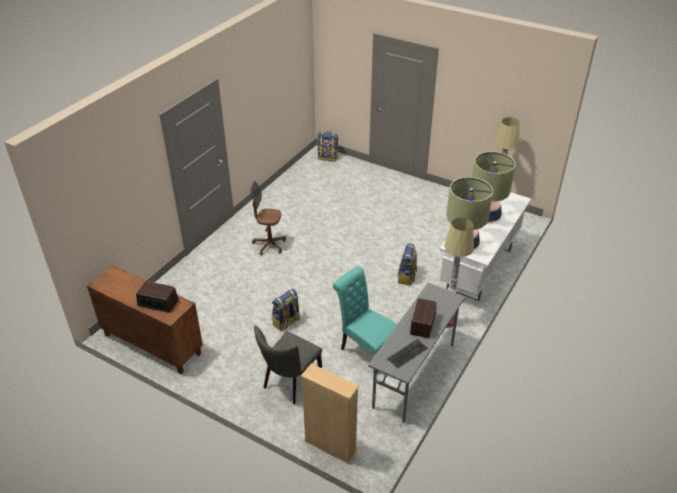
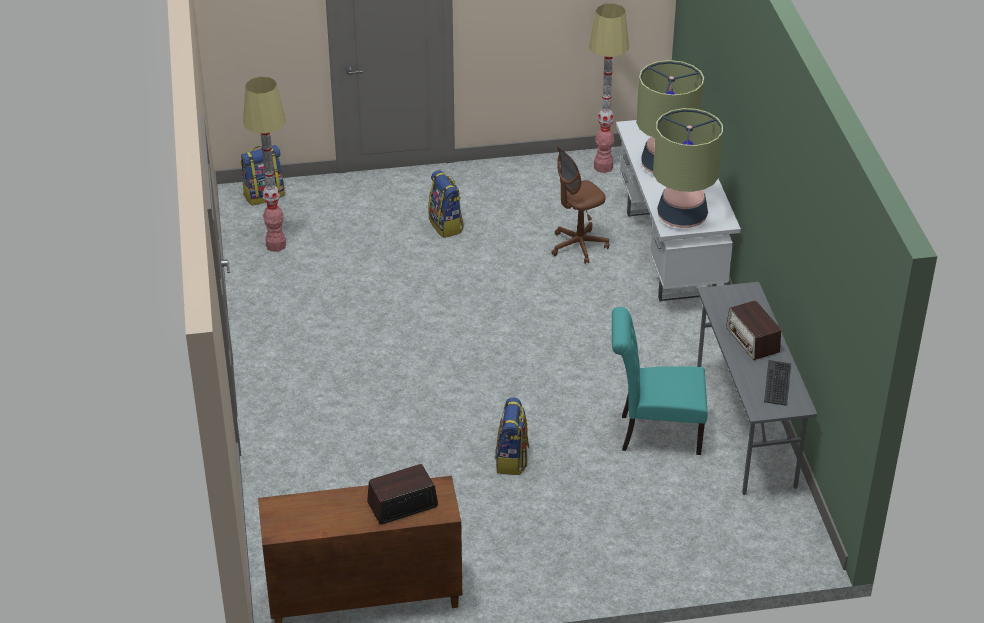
camera: 40 degrees left, 0 degrees up
brown office chair [250,181,286,255] -> brown office chair moved to [551,145,609,264]
grey chair [254,325,322,404] -> none
beige bookcase [301,364,359,464] -> none
backpack [398,243,417,285] -> backpack moved to [428,170,464,238]
floor lamp [444,217,474,328] -> floor lamp moved to [243,77,286,252]

